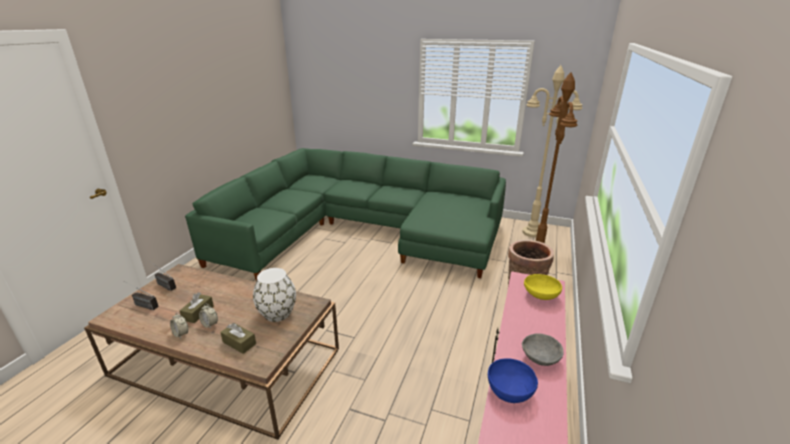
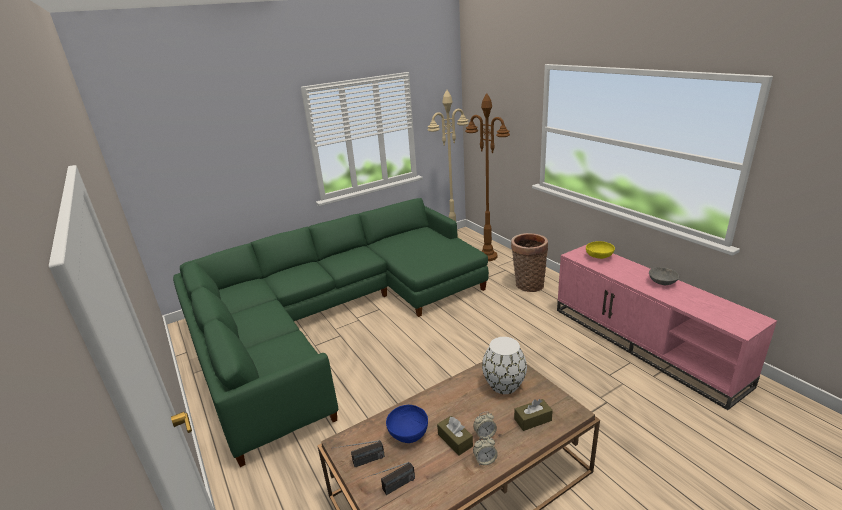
camera: 50 degrees left, 0 degrees up
blue bowl [488,358,538,403] -> blue bowl moved to [386,405,428,443]

